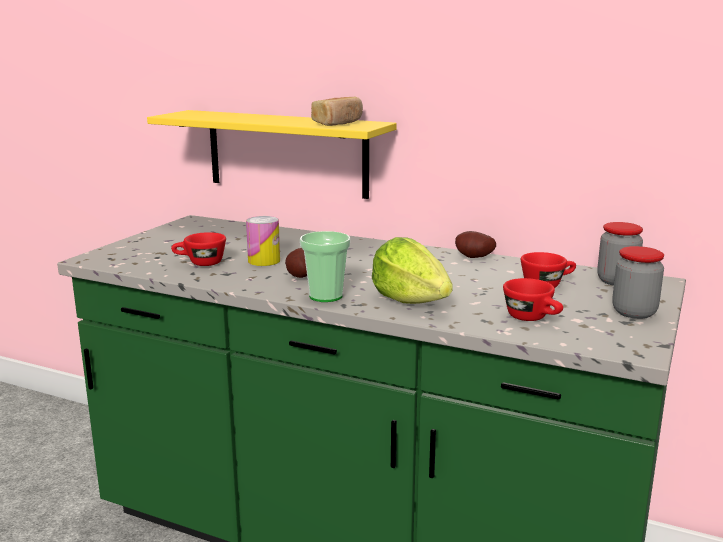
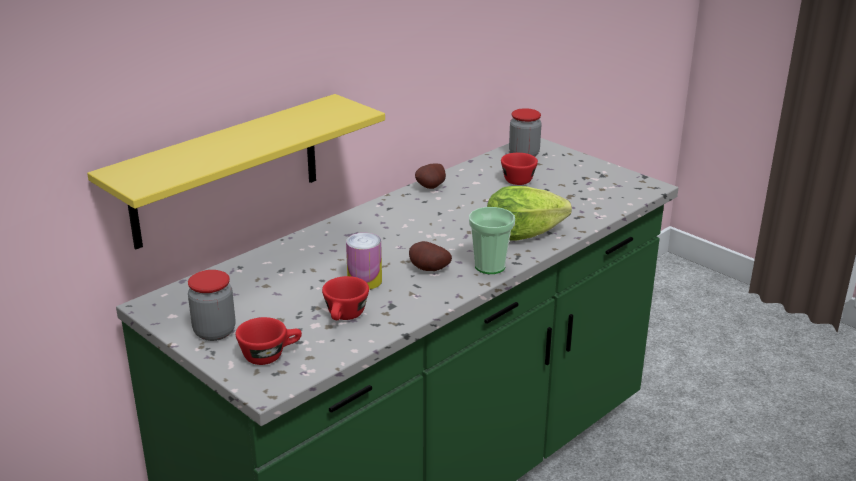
camera: 70 degrees left, 10 degrees up
bread [311,96,363,126] -> none
red cup [503,278,563,321] -> red cup moved to [236,317,302,365]
jar [612,246,664,319] -> jar moved to [188,270,235,341]

